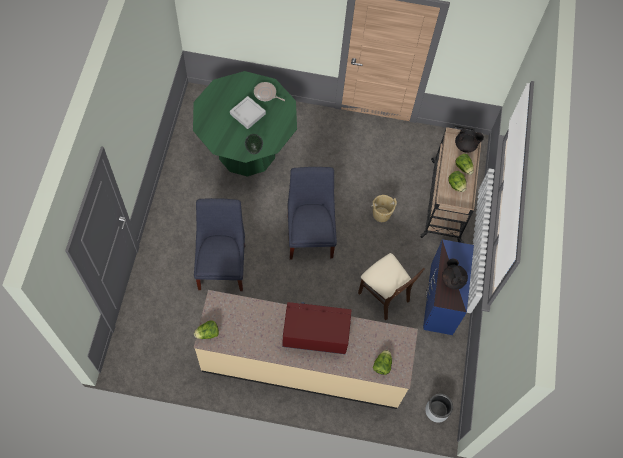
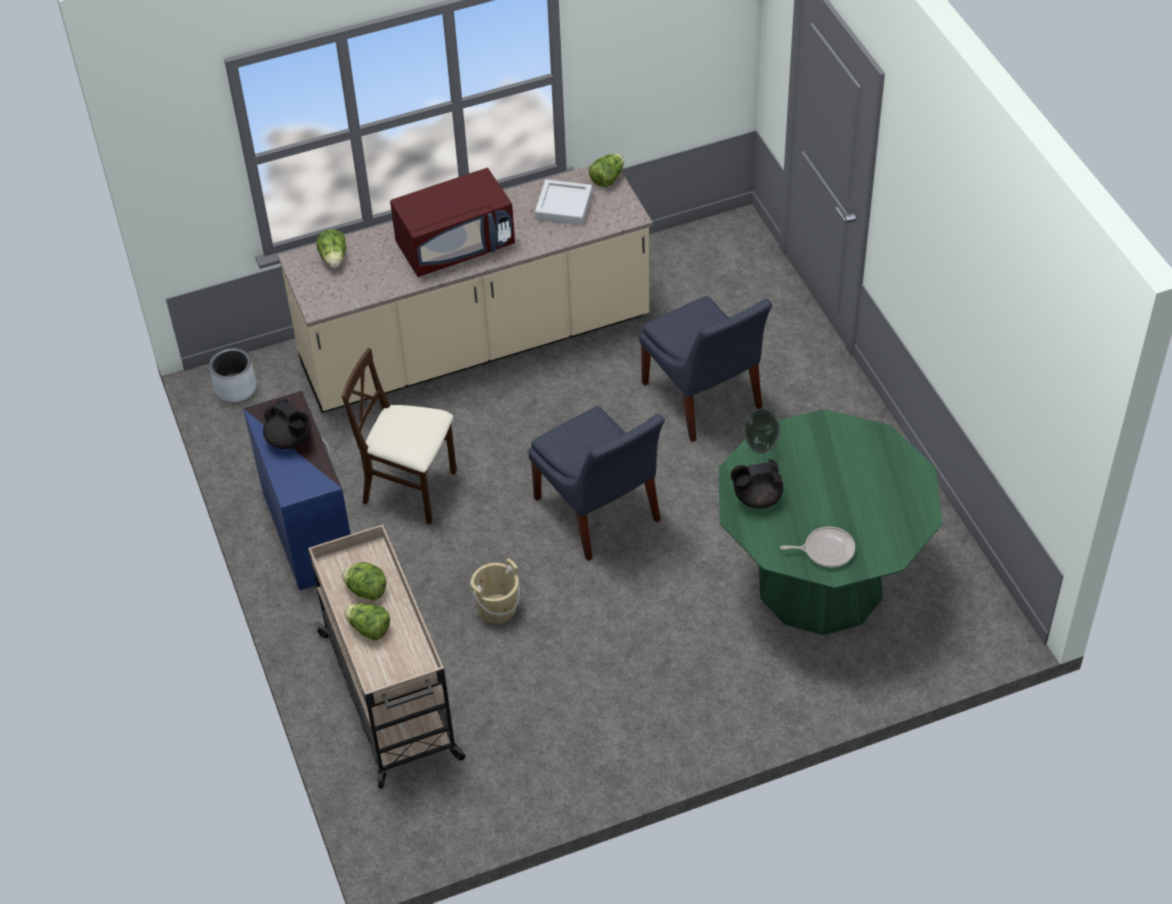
camera: 155 degrees right, 15 degrees down
grey tray [230,96,266,129] -> grey tray moved to [535,179,592,226]
black teapot [455,128,484,153] -> black teapot moved to [730,459,783,509]

